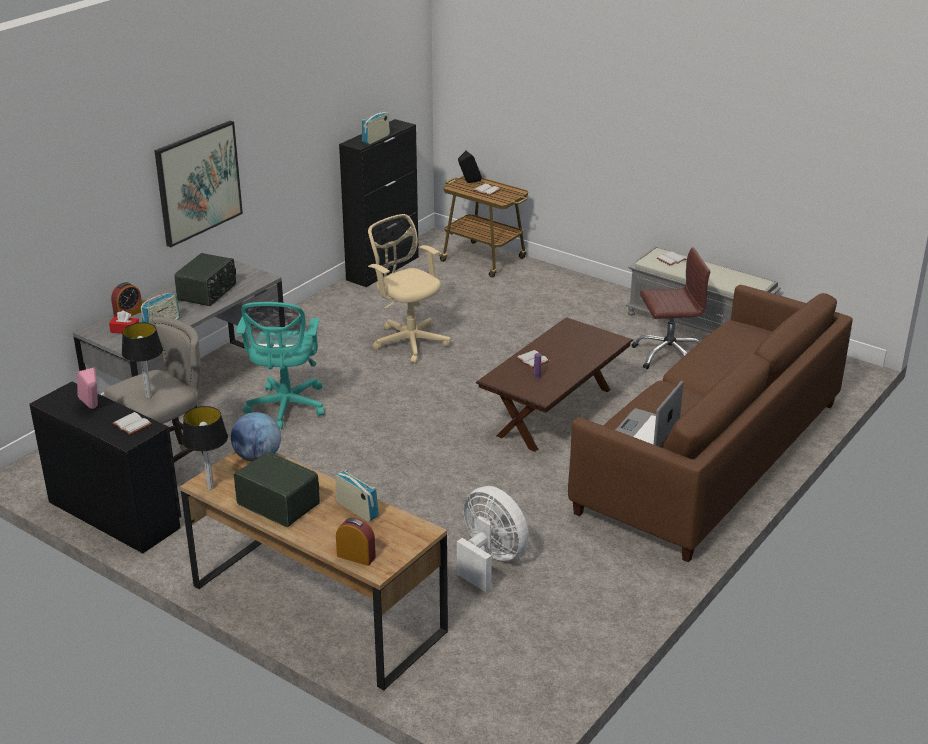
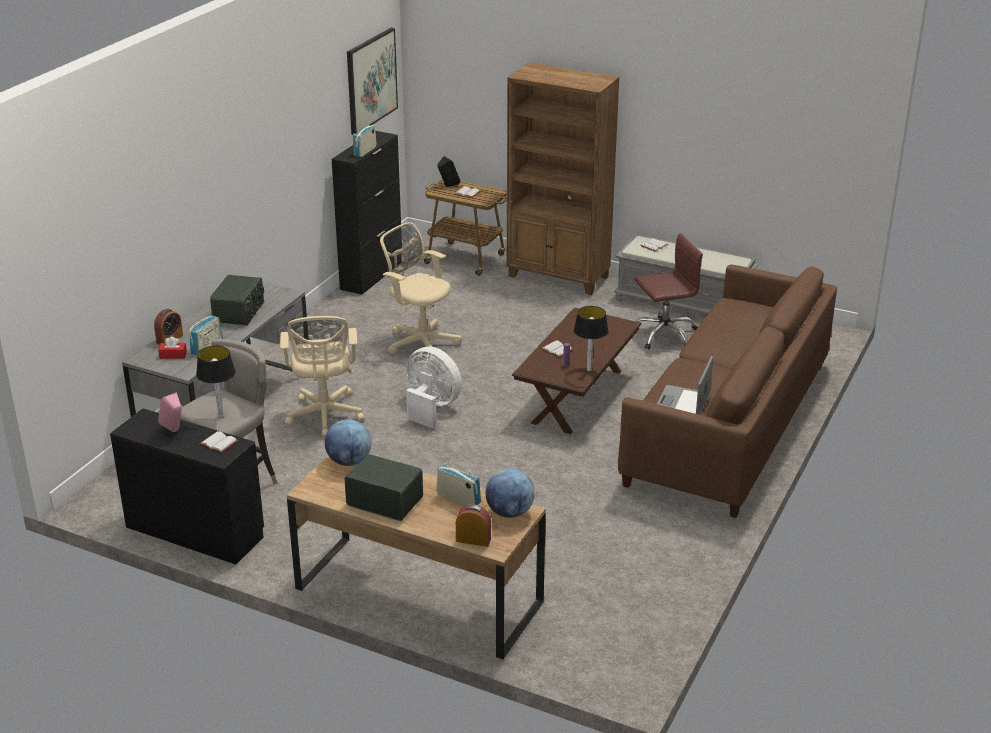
camera: 10 degrees left, 0 degrees up
picture [154,121,243,247] -> picture moved to [347,28,398,135]
table lamp [182,406,228,490] -> table lamp moved to [574,306,609,371]
turquoise office chair [236,302,325,430] -> beige office chair [280,316,364,437]
white fan [457,486,529,592] -> white fan moved to [406,346,462,428]
none -> globe [486,469,535,518]
none -> brown bookcase [507,63,620,295]

